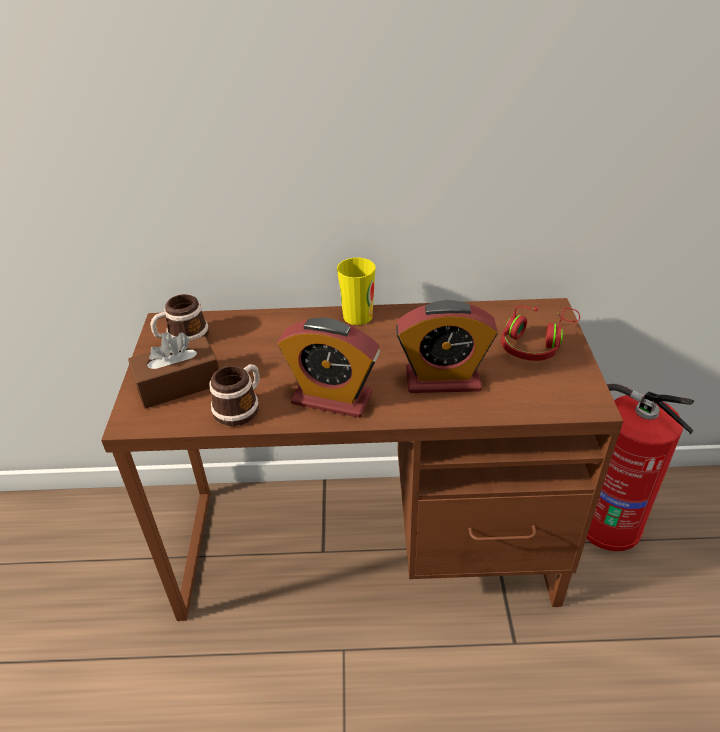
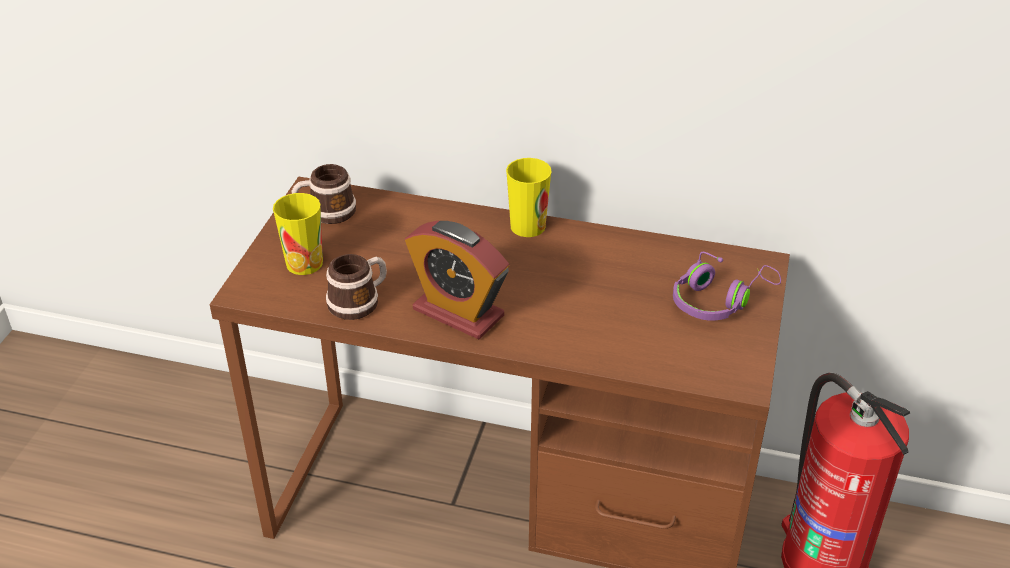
camera: 15 degrees right, 0 degrees up
brown tissue box [128,332,219,409] -> cup [273,193,323,275]
alarm clock [396,300,498,393] -> none
red headphones [501,306,580,361] -> purple headphones [673,252,781,321]

